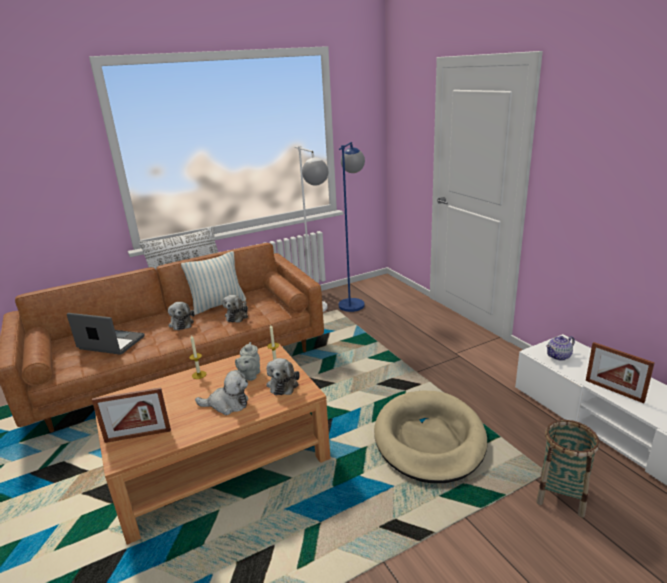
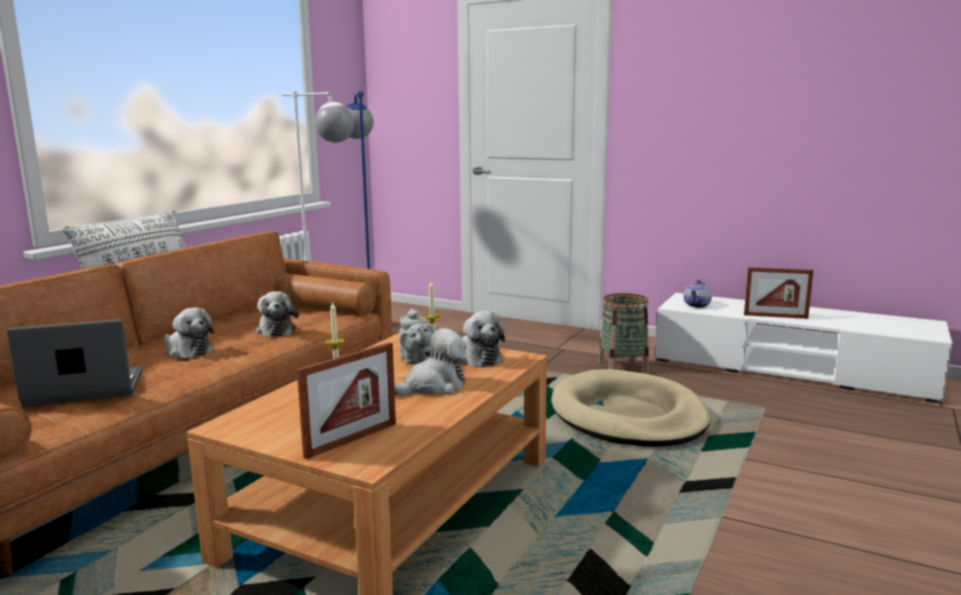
camera: 35 degrees left, 10 degrees down
pillow [181,251,246,315] -> none
basket [536,420,600,517] -> basket moved to [598,293,649,374]

